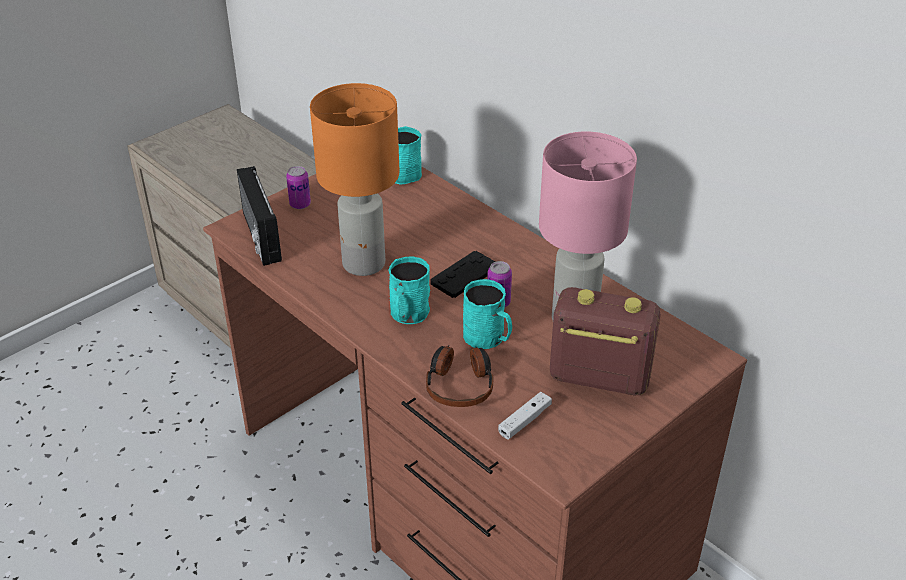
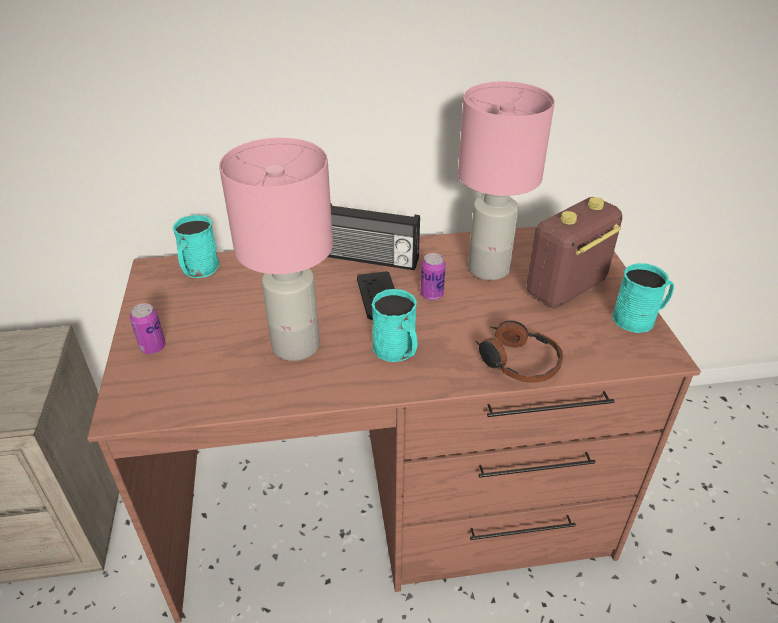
camera: 55 degrees left, 0 degrees up
radio [237,166,282,266] -> radio moved to [327,204,420,270]
orange table lamp [310,83,399,276] -> pink table lamp [219,138,333,361]
turquoise mug [463,279,512,349] -> turquoise mug moved to [612,263,674,333]
white game controller [498,392,552,440] -> none

